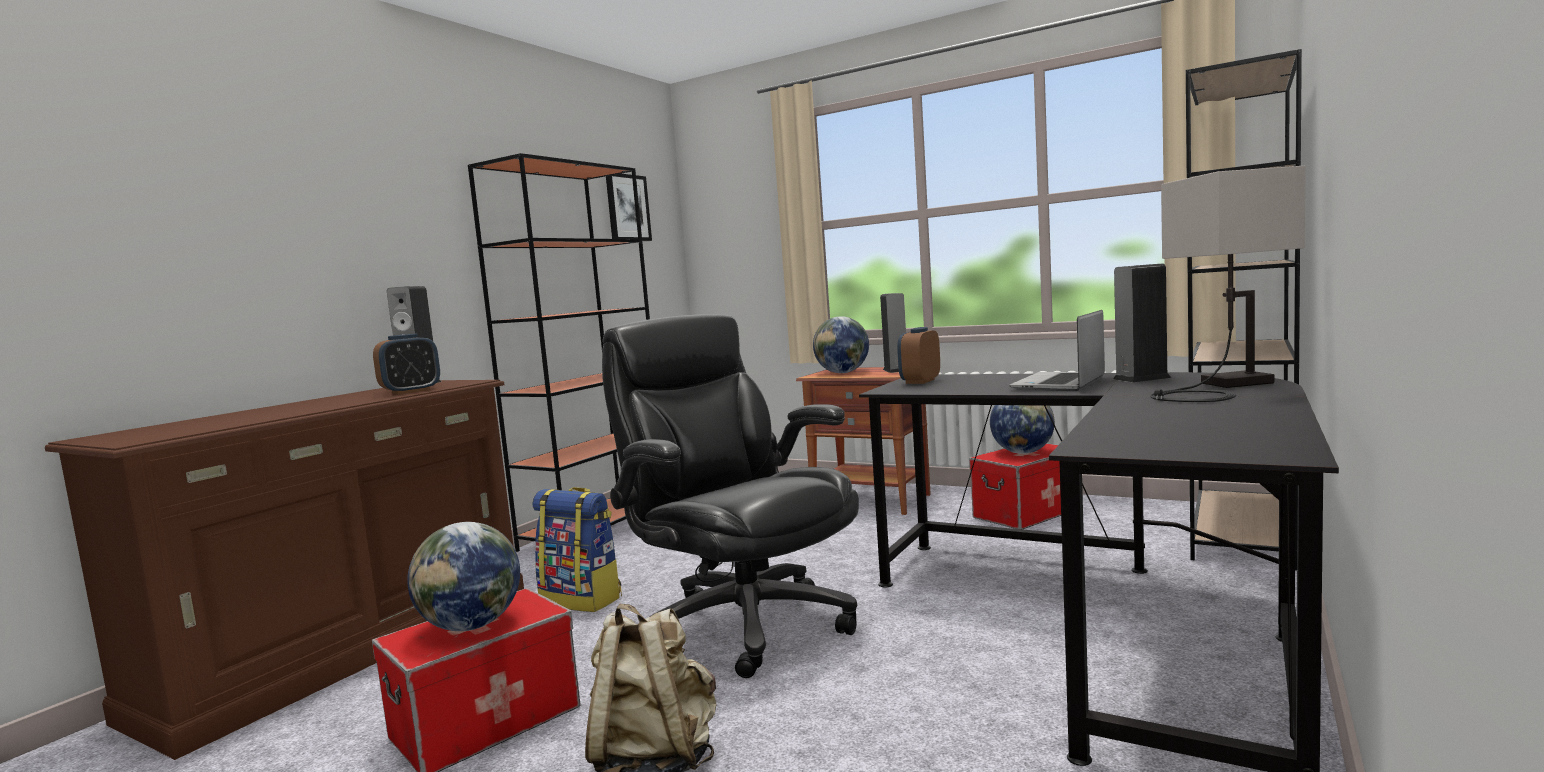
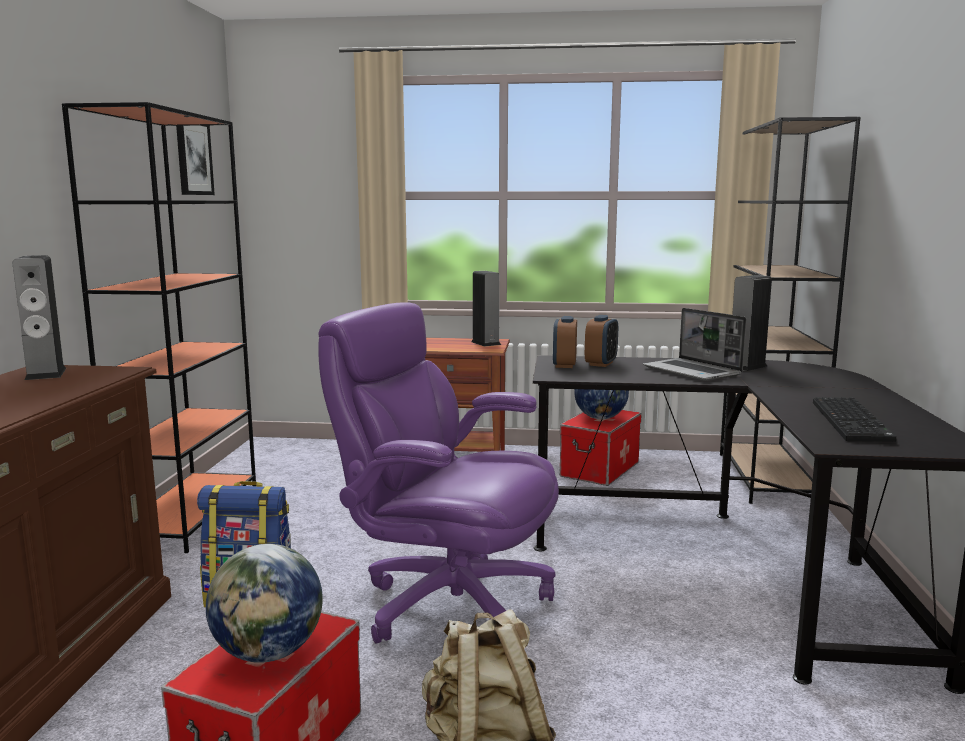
camera: 25 degrees left, 5 degrees up
alarm clock [373,334,440,394] -> alarm clock moved to [585,315,618,367]
black office chair [602,314,859,678] -> purple office chair [318,302,559,643]
globe [813,316,869,373] -> none
laptop [1009,310,1105,391] -> laptop turned 45 degrees counterclockwise [643,308,747,381]
table lamp [1150,166,1305,402] -> none
none -> keyboard [813,397,896,442]

